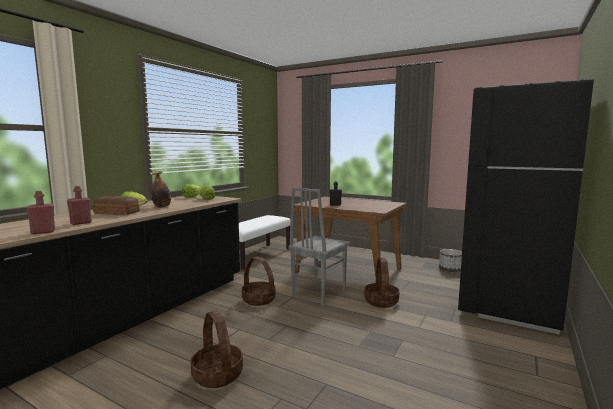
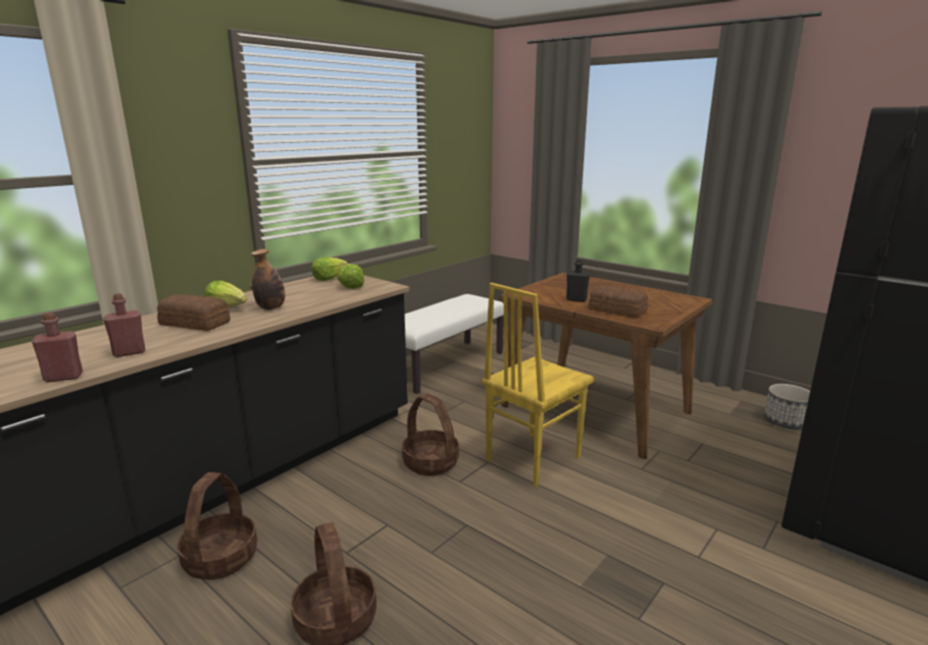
camera: 10 degrees right, 10 degrees up
grey chair [288,188,350,306] -> yellow chair [482,283,594,487]
basket [364,258,399,308] -> basket moved to [177,472,257,580]
none -> bread [589,285,648,318]

